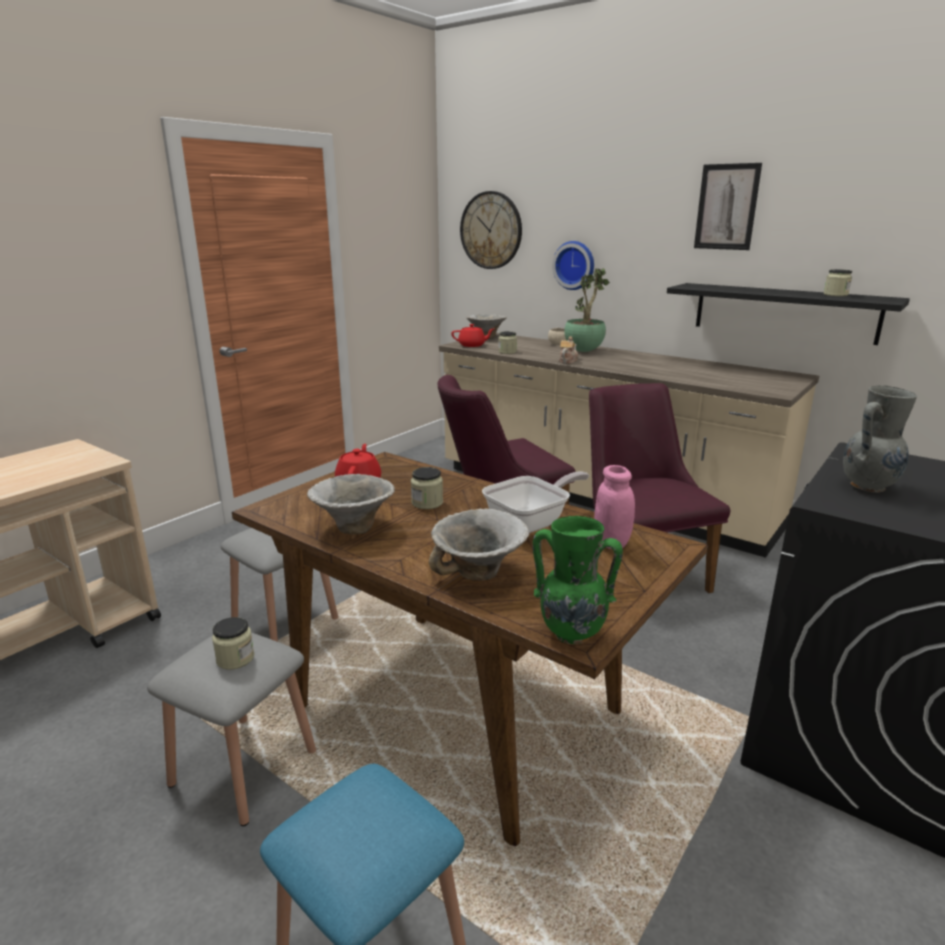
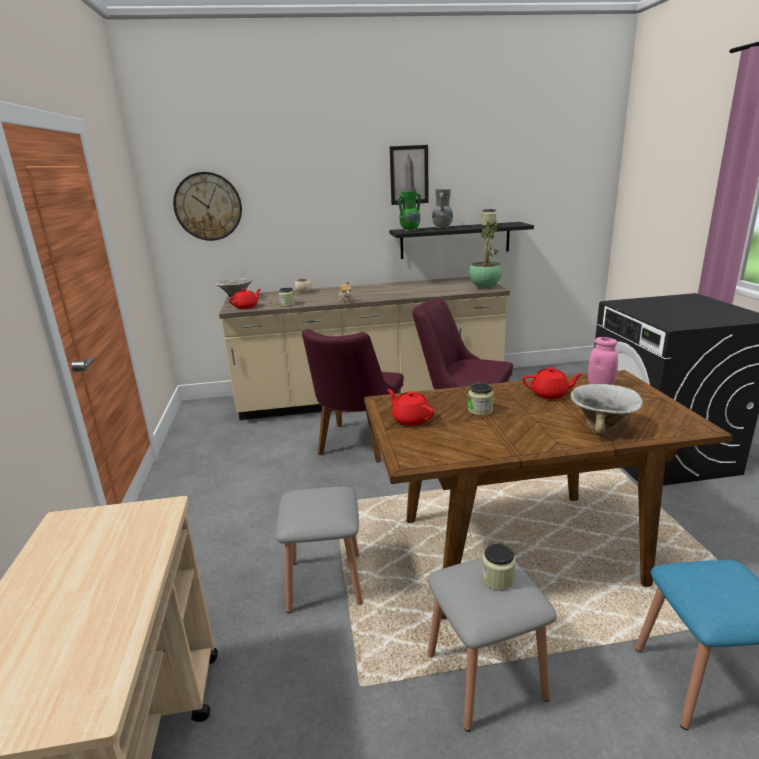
camera: 45 degrees left, 0 degrees up
bowl [307,474,395,534] -> none
frying pan [482,472,589,533] -> red teapot [522,367,583,399]
green vase [533,516,623,644] -> green vase moved to [398,191,421,231]
wall clock [552,241,594,290] -> none
potted plant [564,268,610,352] -> potted plant moved to [469,220,502,288]
grey vase [843,385,917,493] -> grey vase moved to [432,189,453,229]

